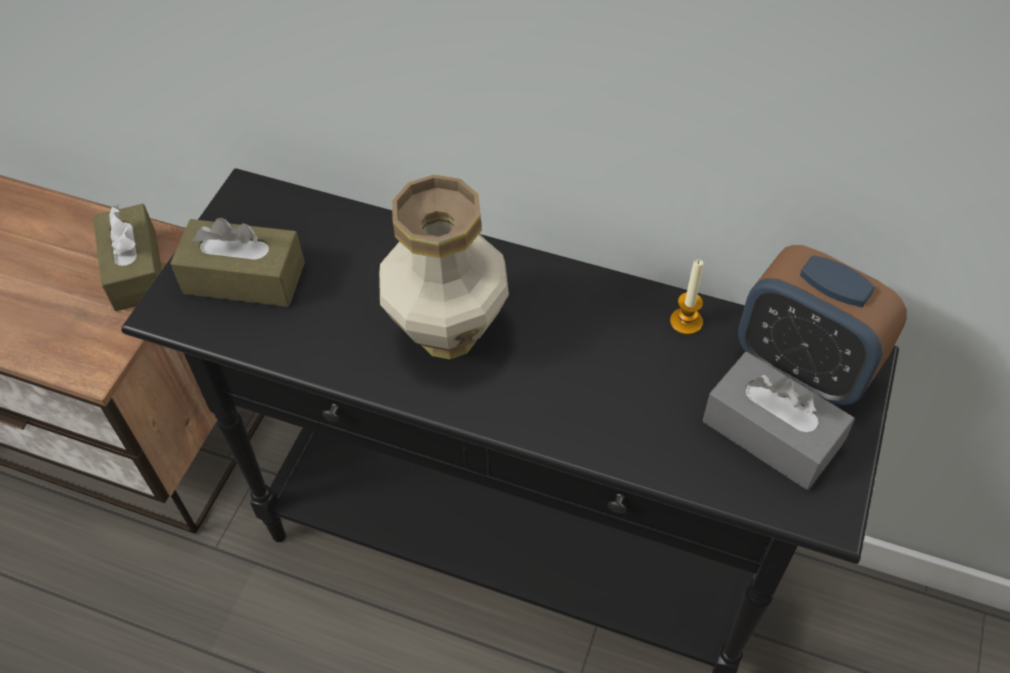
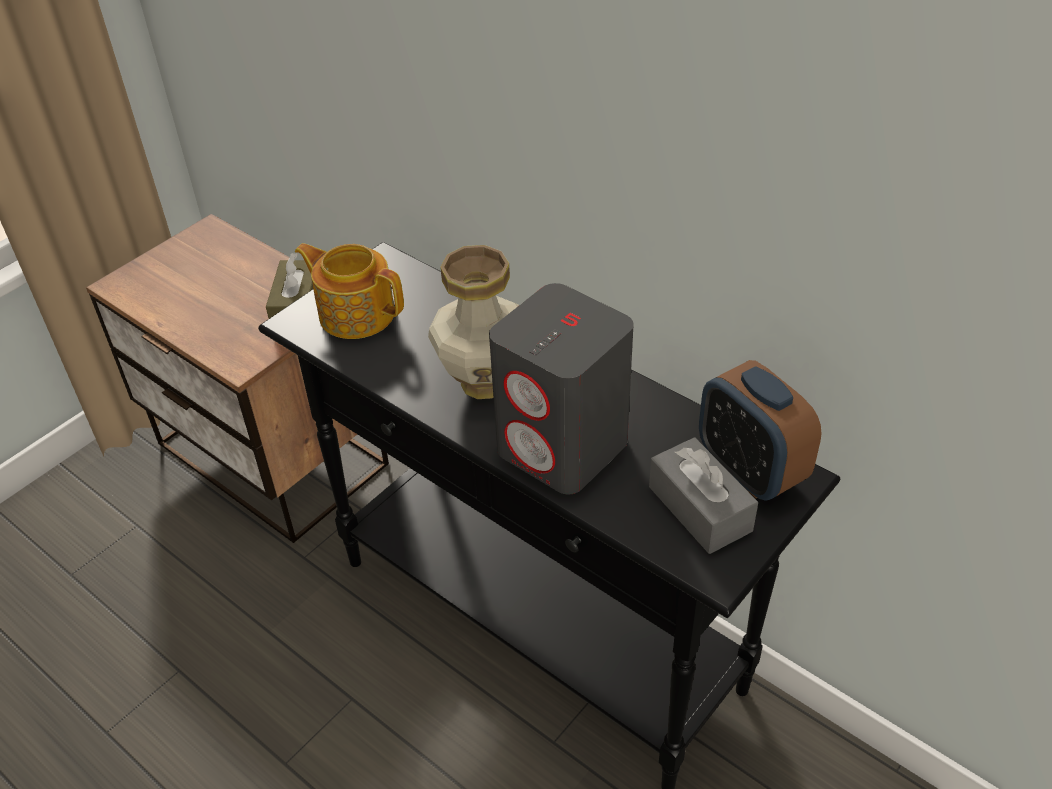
camera: 20 degrees right, 10 degrees down
brown tissue box [170,217,305,307] -> teapot [295,243,404,339]
candle [670,260,704,335] -> none
none -> grey speaker [489,283,634,495]

